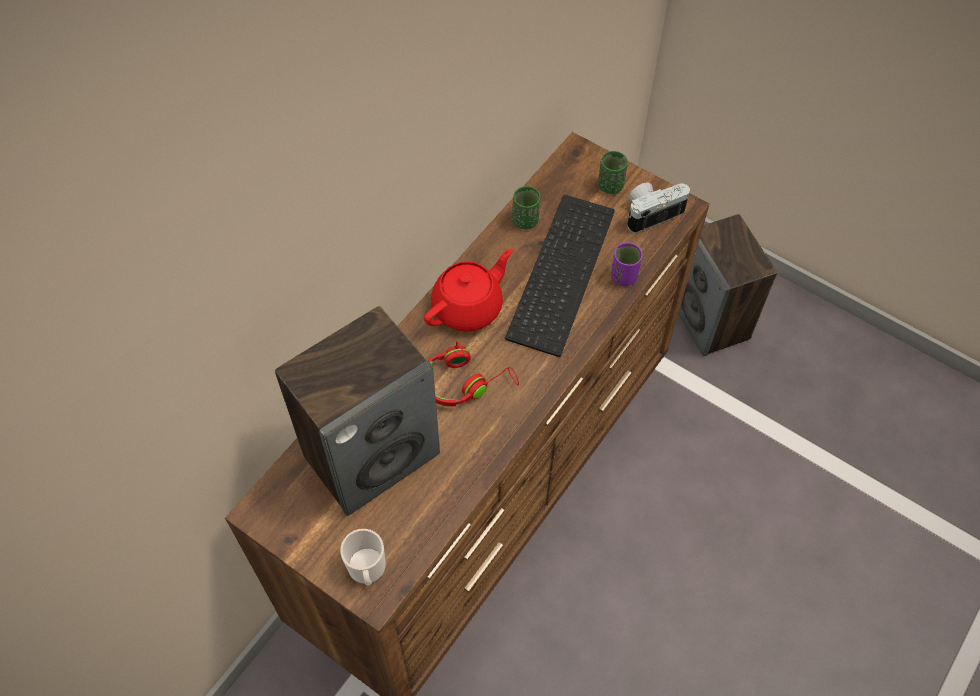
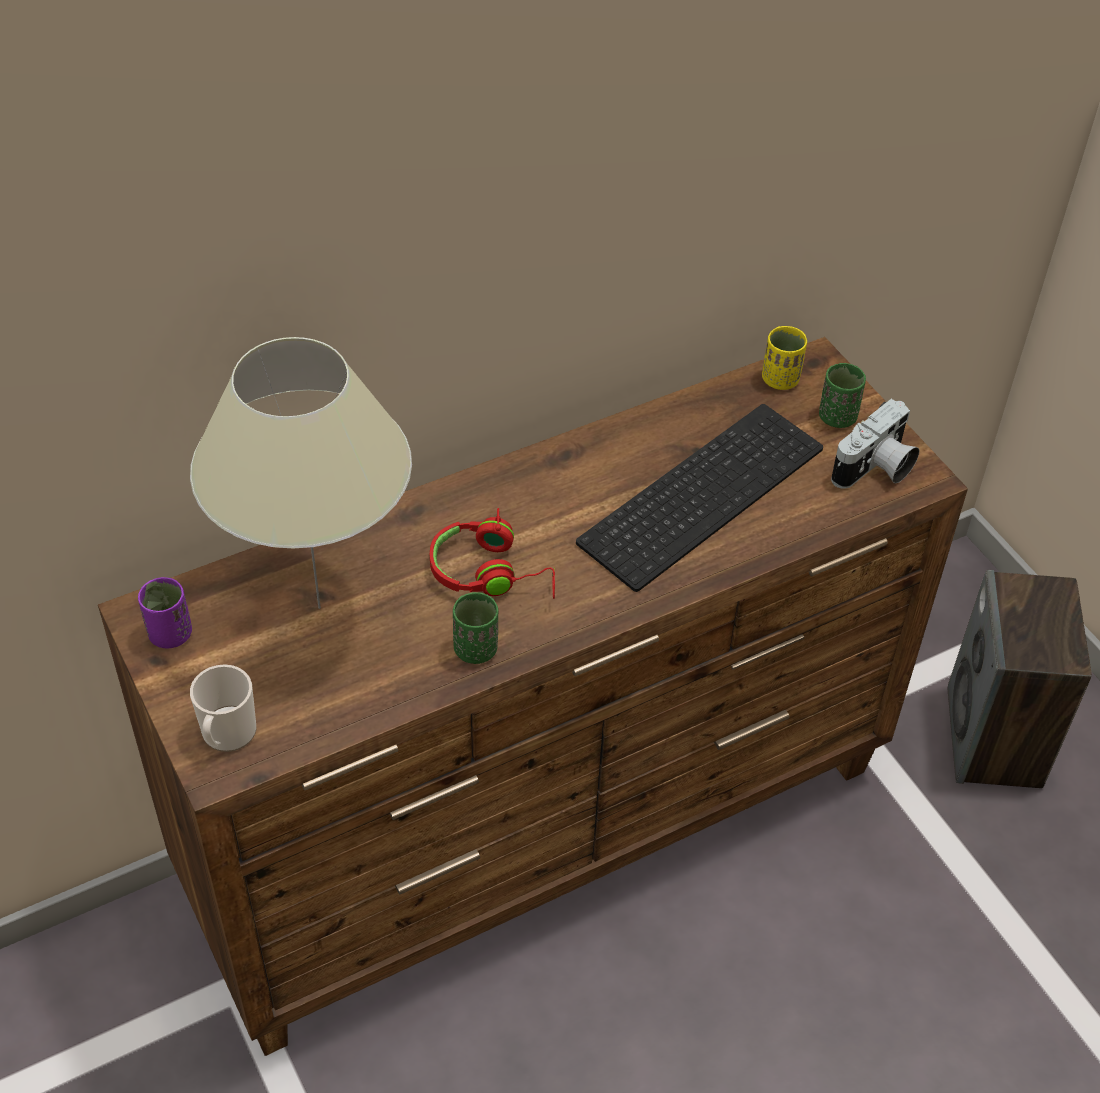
camera: 25 degrees right, 10 degrees down
speaker [275,306,440,516] -> beige table lamp [190,337,412,609]
red teapot [424,249,513,332] -> none
green cup [512,186,541,229] -> green cup moved to [453,592,498,664]
purple cup [611,243,642,286] -> purple cup moved to [138,577,192,648]
camera [627,182,690,233] -> camera turned 135 degrees clockwise [831,399,920,489]
none -> yellow cup [762,326,807,390]

